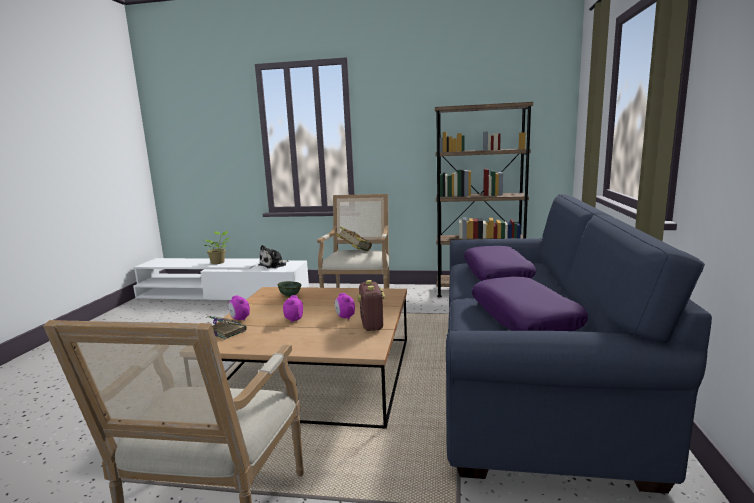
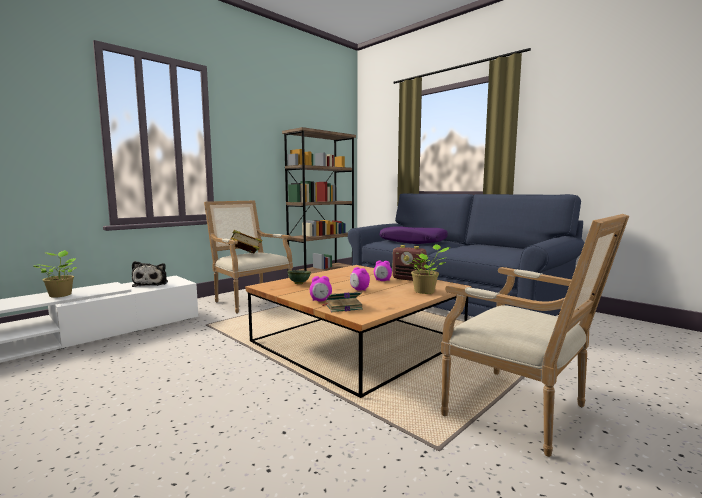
camera: 55 degrees left, 5 degrees down
purple pillow [472,276,588,331] -> none
none -> potted plant [411,244,450,294]

